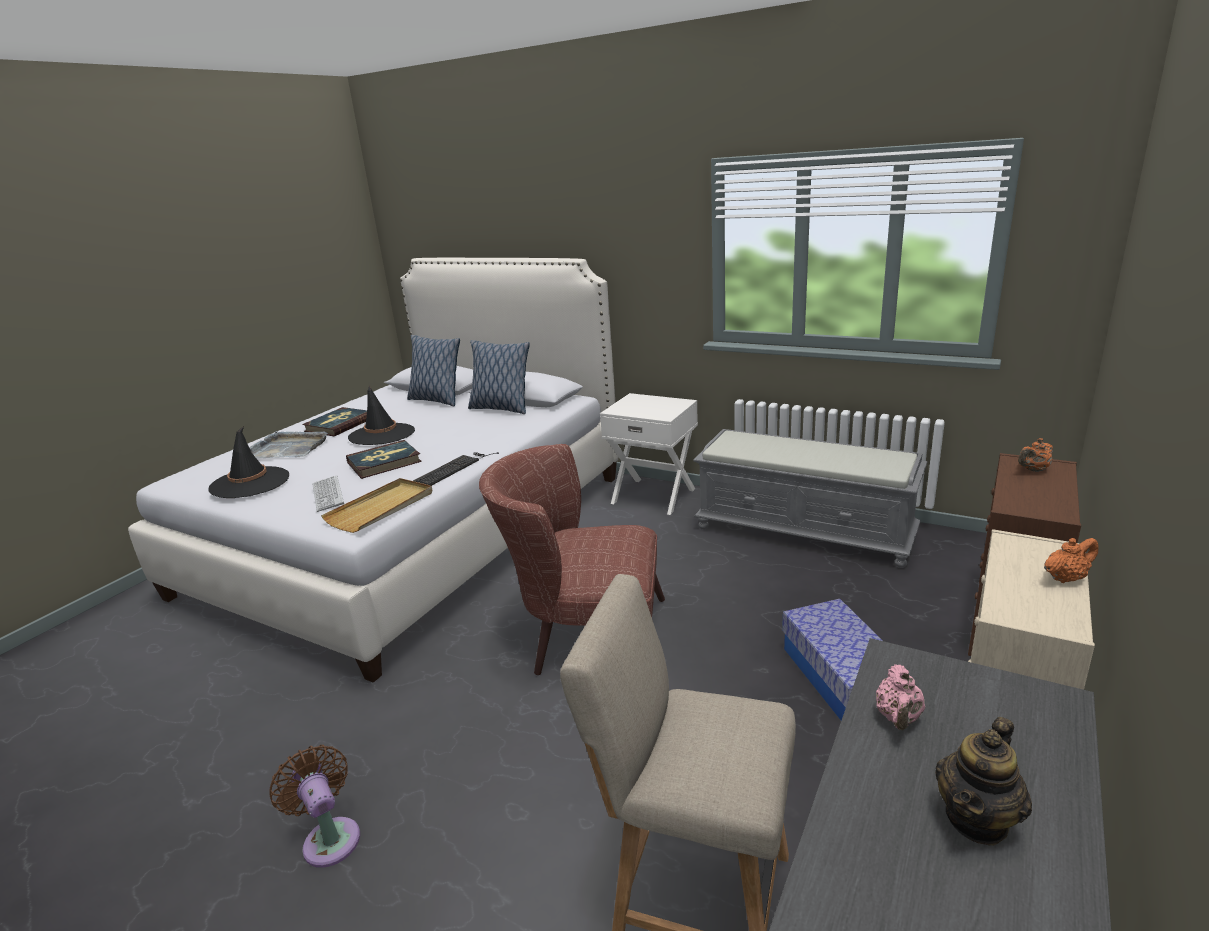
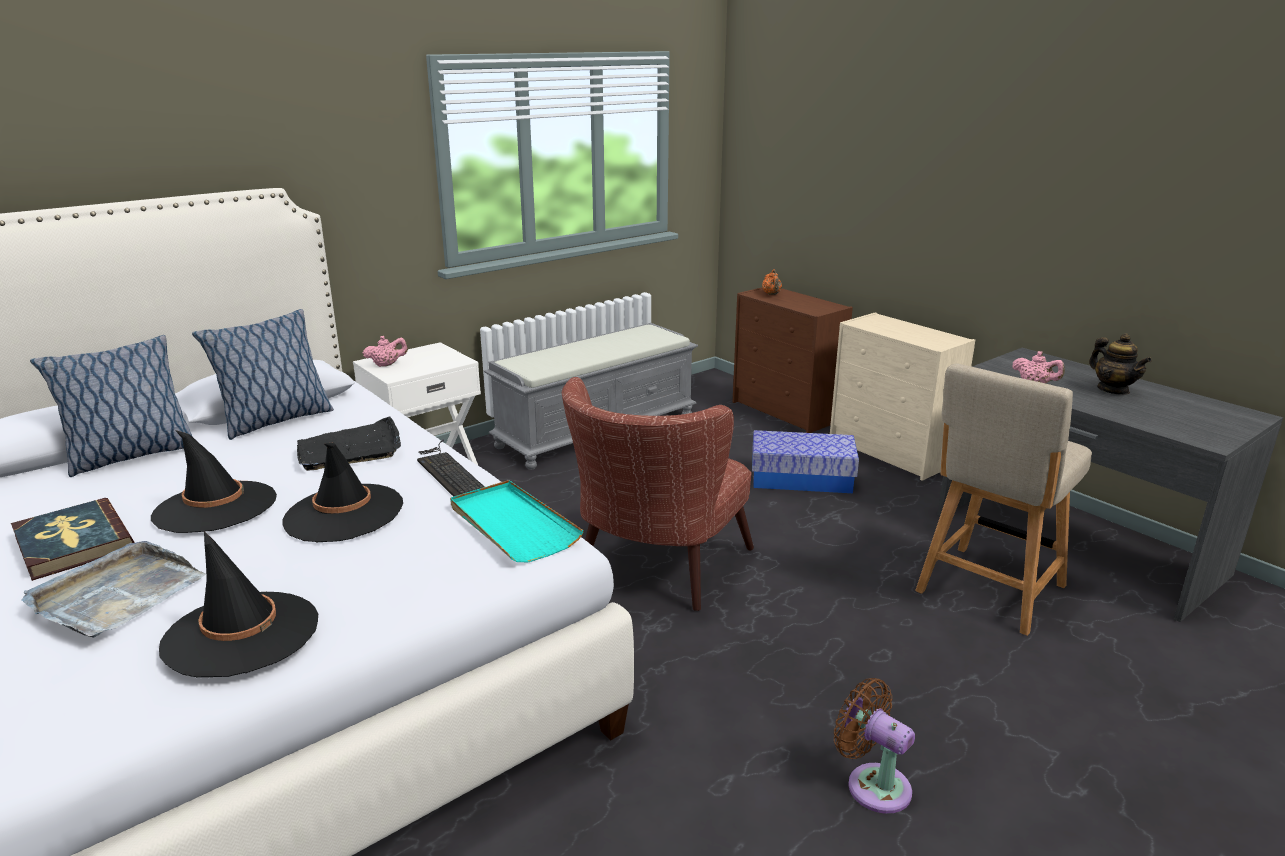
camera: 70 degrees left, 0 degrees up
brown fan [270,745,360,868] -> brown fan turned 60 degrees clockwise [834,678,915,814]
keyboard [312,475,344,512] -> none
beige tray [321,478,432,533] -> turquoise tray [450,480,584,562]
book [346,440,422,479] -> black hat [282,443,403,542]
orange teapot [1044,538,1099,583] -> none
none -> black tray [297,416,401,471]
none -> pink teapot [363,336,408,367]

